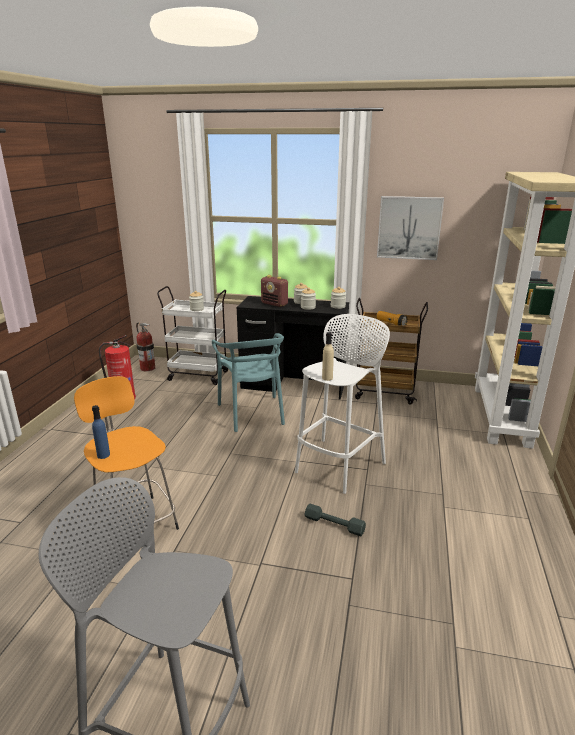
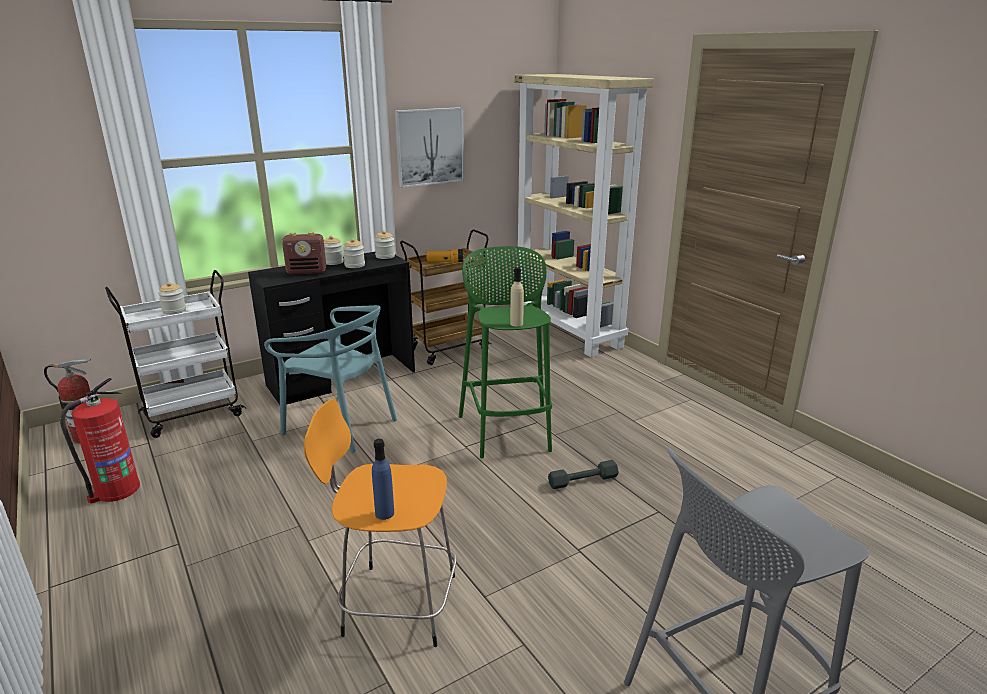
camera: 45 degrees left, 0 degrees up
white stool [295,314,390,494] -> green stool [459,246,552,458]

